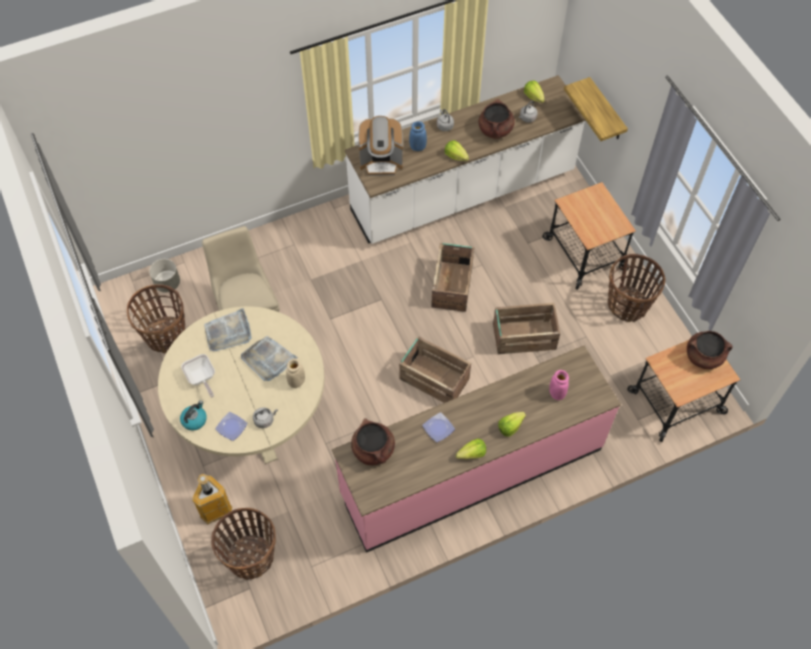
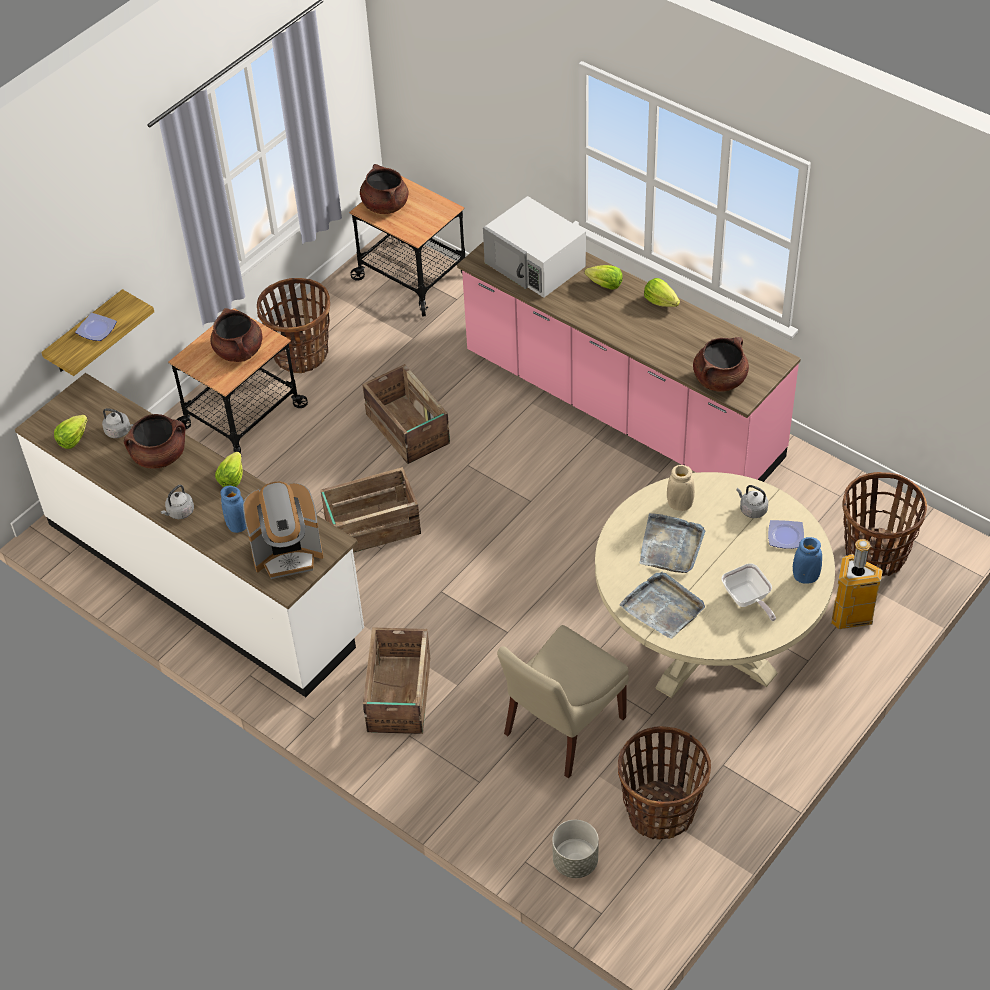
camera: 115 degrees left, 10 degrees down
kettle [180,401,207,431] -> blue vase [793,537,822,584]
frying pan [181,354,215,397] -> frying pan turned 120 degrees clockwise [721,563,776,621]
coffee machine [358,116,403,176] -> coffee machine turned 105 degrees clockwise [243,481,323,579]
crate [399,336,471,403] -> crate moved to [363,627,430,734]
plate [422,412,455,442] -> plate moved to [75,313,117,341]
pink vase [549,370,569,400] -> white microwave [483,196,586,298]
none -> brown cooking pot [211,308,262,362]

